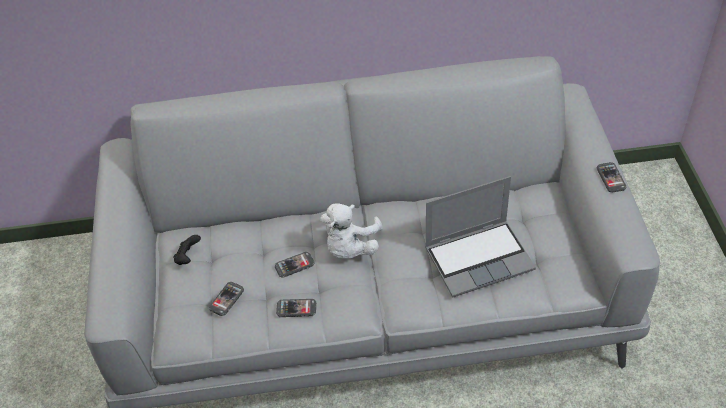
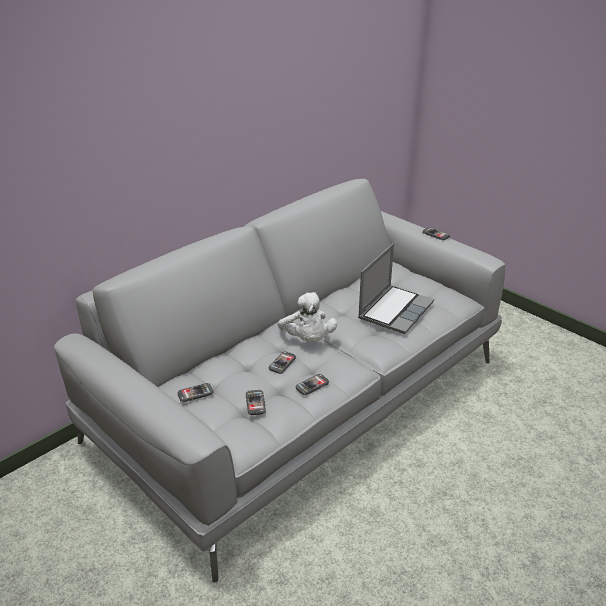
camera: 40 degrees left, 15 degrees down
black game controller [173,235,201,265] -> phone [177,383,214,402]

